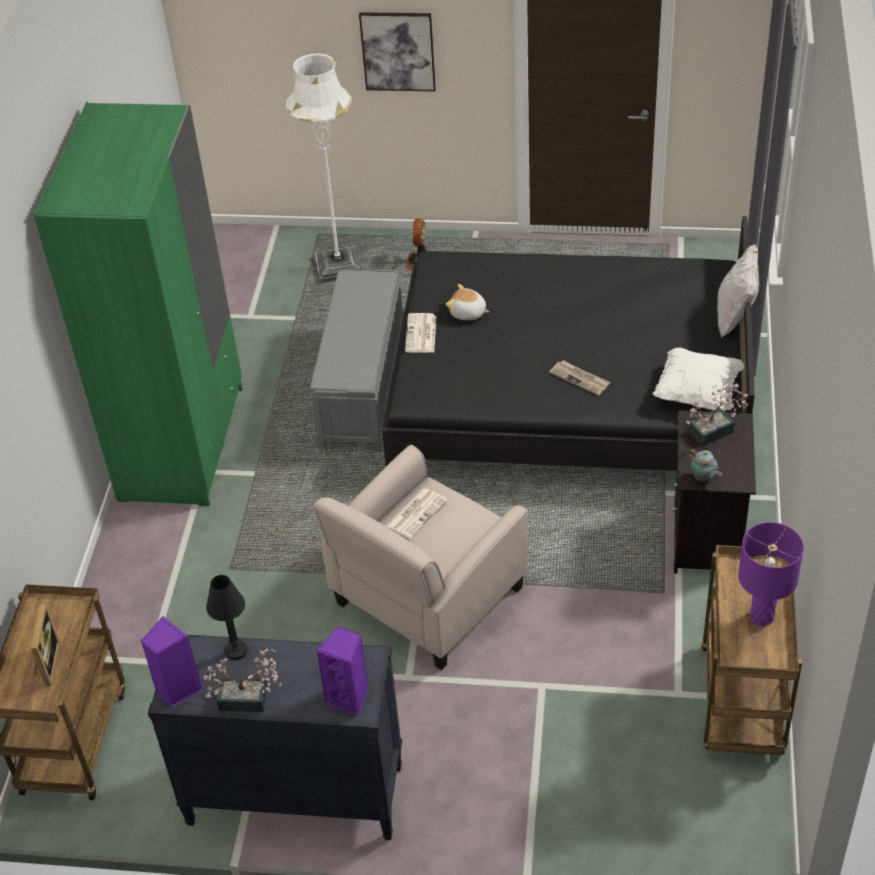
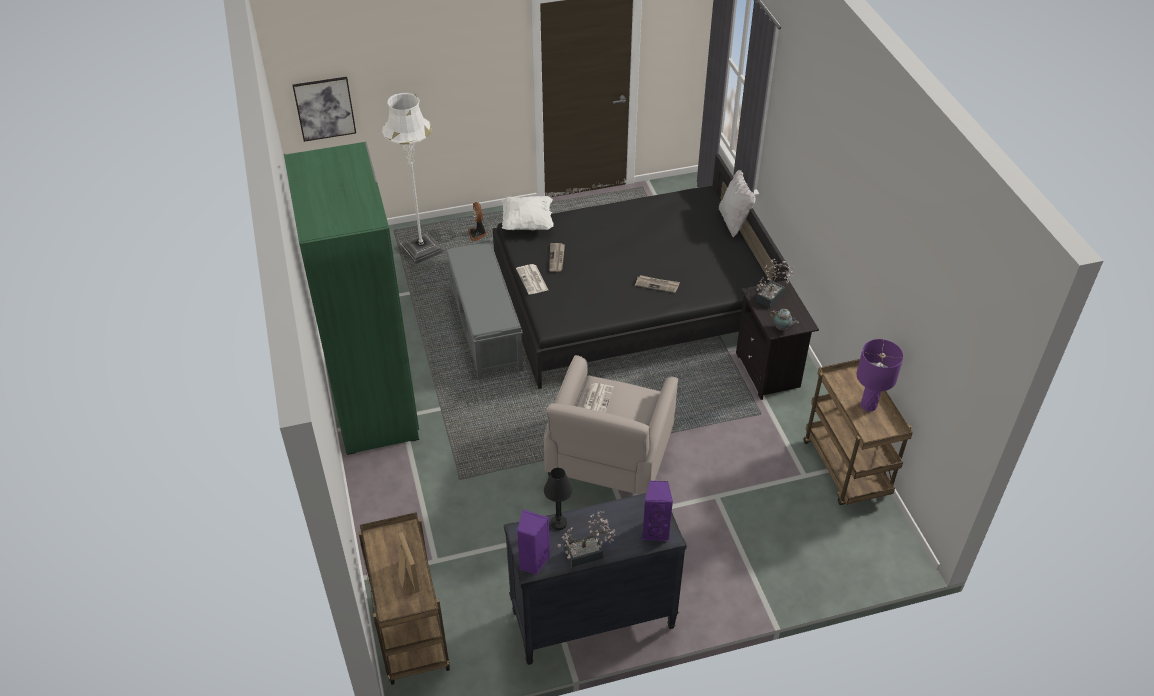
camera: 25 degrees left, 0 degrees up
picture [359,12,436,91] -> picture moved to [292,77,356,142]
plush toy [446,284,489,320] -> newspaper [549,243,565,272]
white pillow [653,347,744,411] -> white pillow moved to [502,196,554,230]

